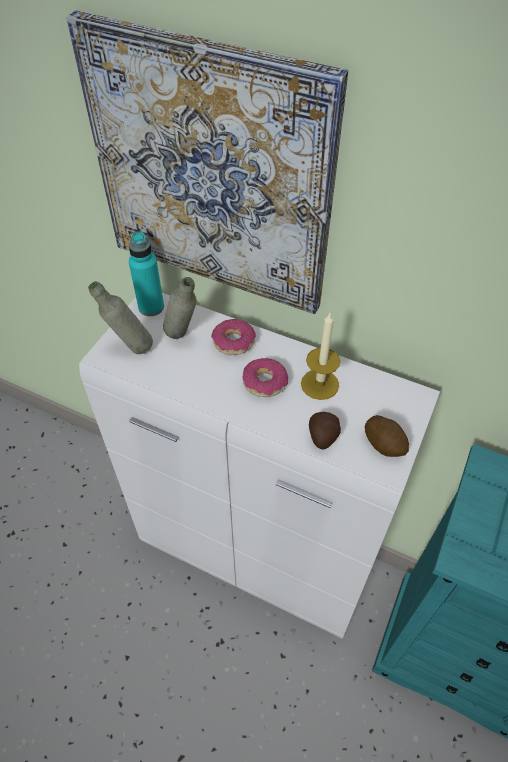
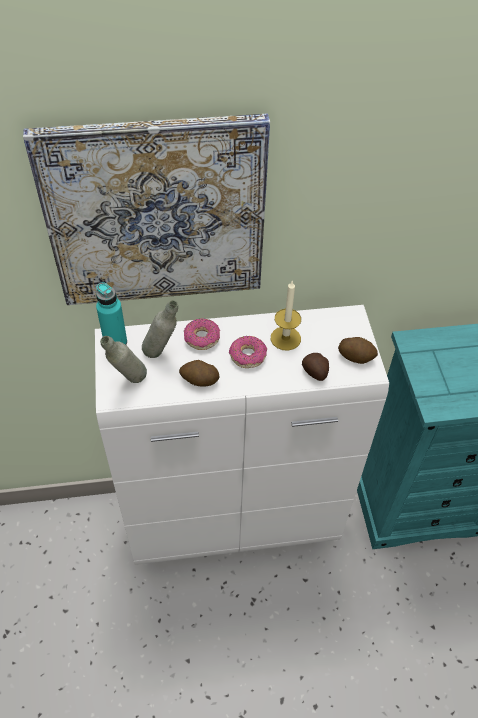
camera: 35 degrees left, 0 degrees up
none -> potato [179,360,220,386]

